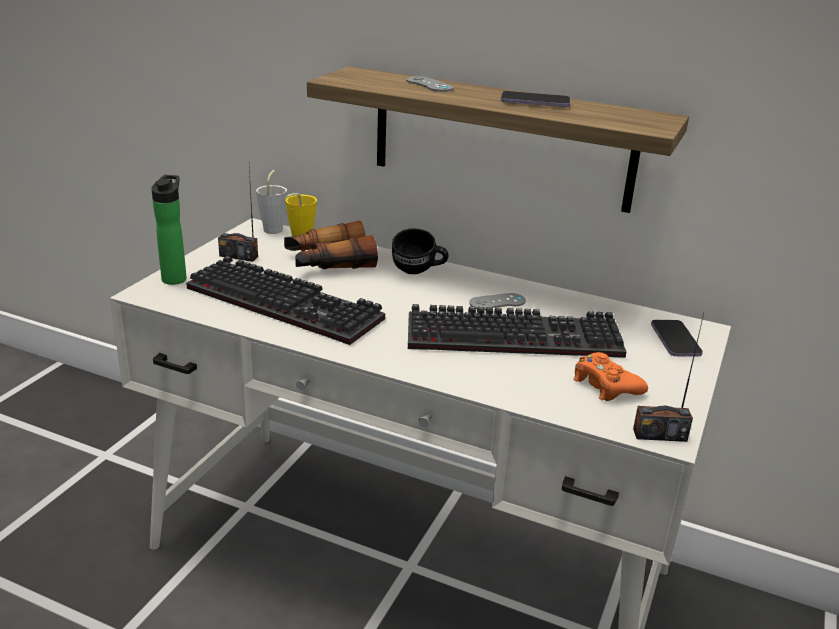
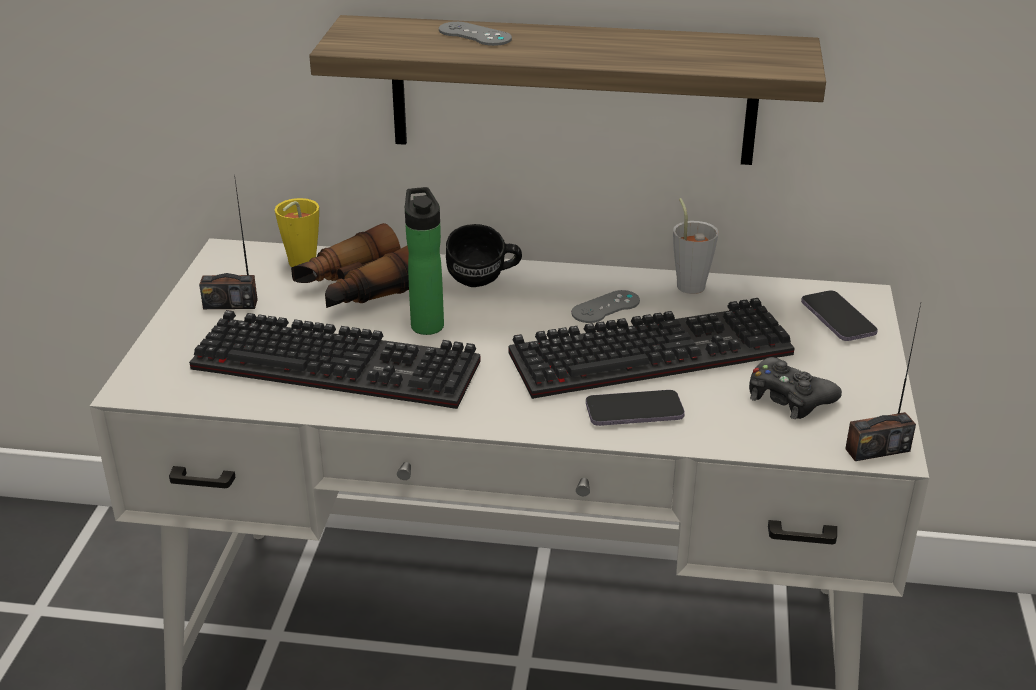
camera: 15 degrees left, 5 degrees up
bottle [151,175,187,285] -> bottle moved to [405,187,444,335]
grey cup [256,170,287,234] -> grey cup moved to [673,198,719,294]
phone [501,91,570,107] -> phone moved to [586,390,685,426]
orange game controller [573,352,648,401] -> black game controller [749,357,842,419]

